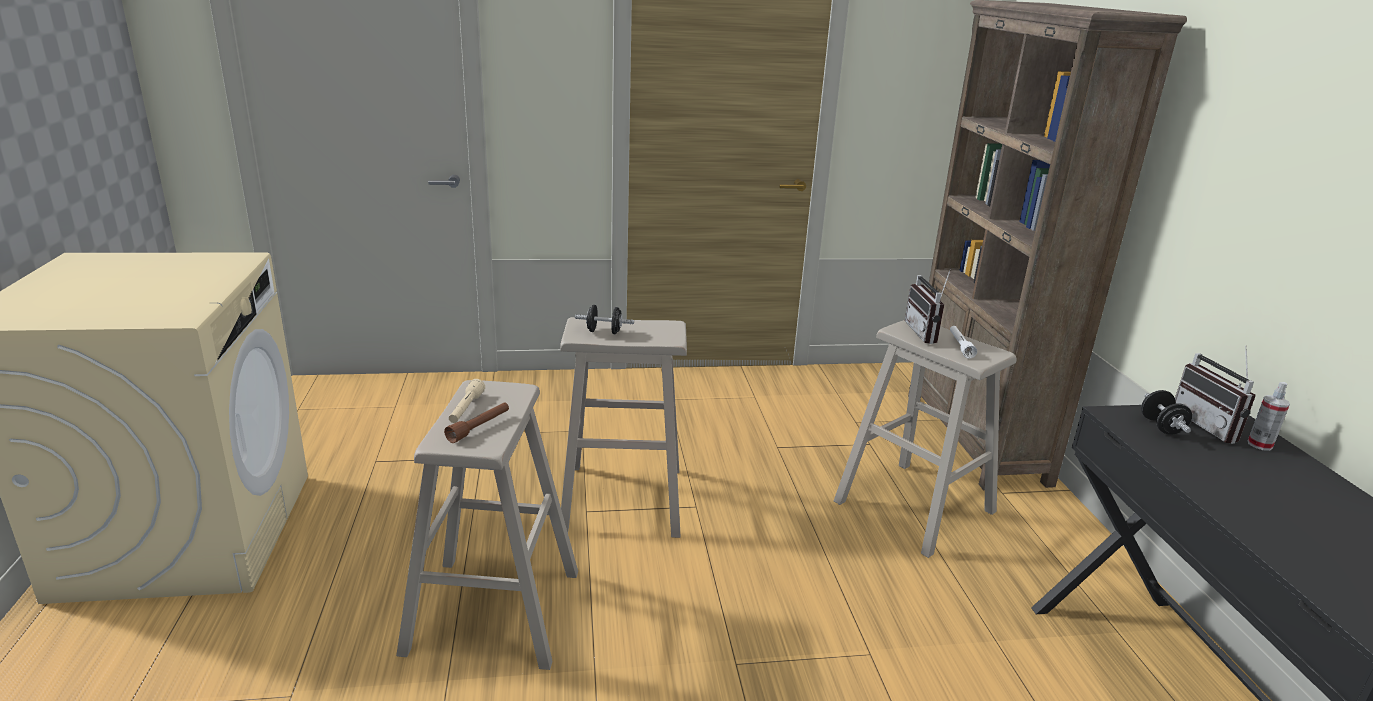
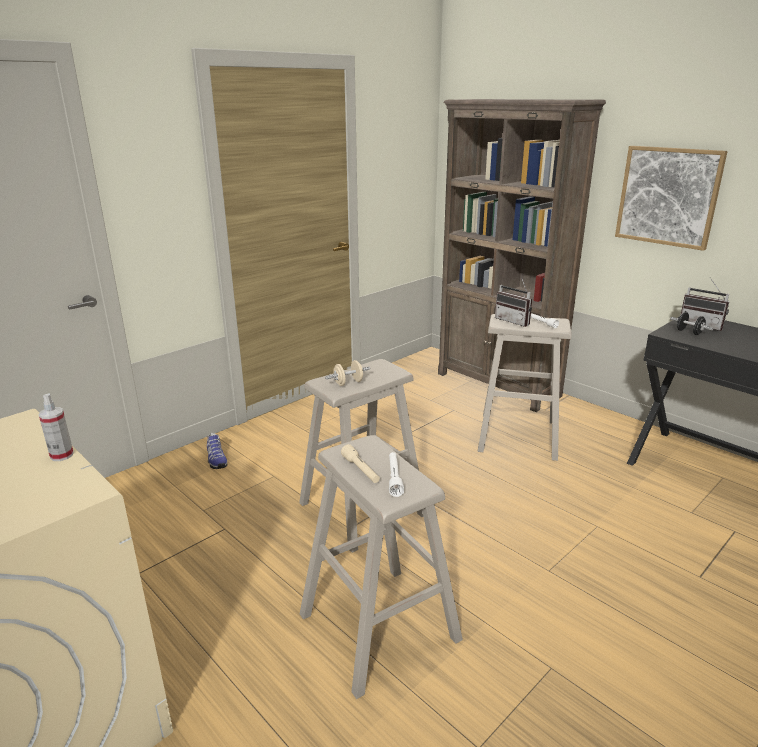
camera: 35 degrees left, 0 degrees up
brown flashlight [444,402,509,443] -> white flashlight [389,452,404,497]
black dumbbell [575,305,634,334] -> beige dumbbell [325,360,370,386]
spray bottle [1247,382,1290,451] -> spray bottle moved to [39,394,74,461]
none -> shoe [207,433,227,469]
none -> picture [615,146,728,251]

